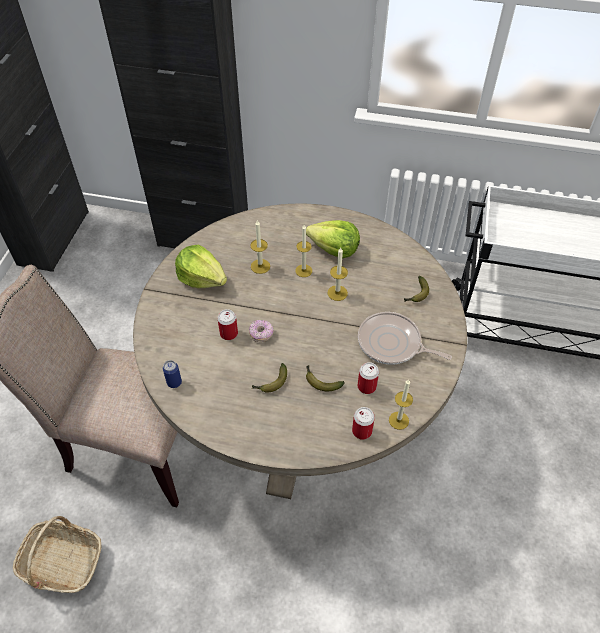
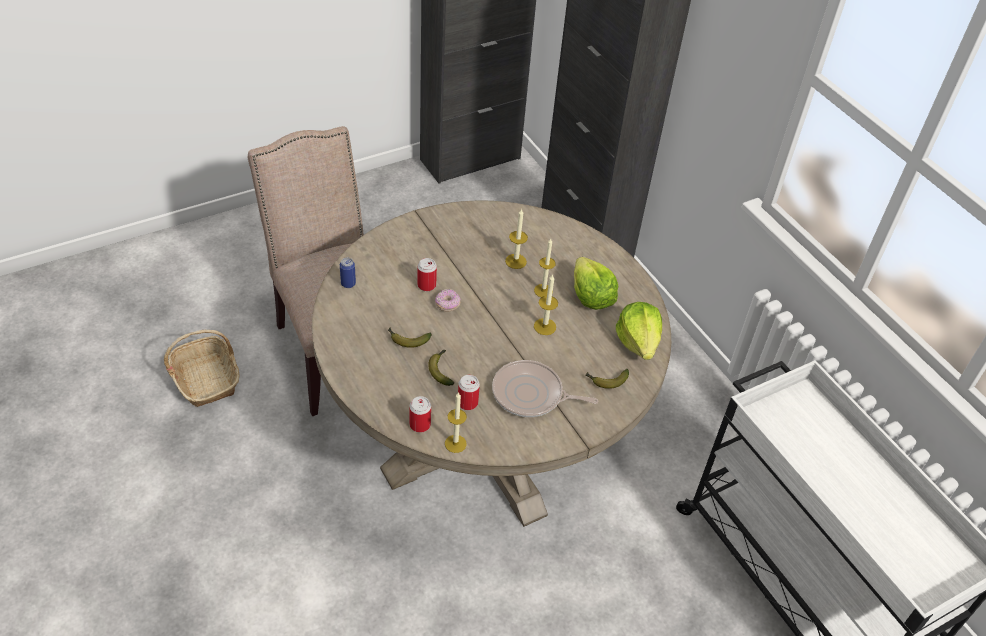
camera: 45 degrees right, 5 degrees down
lettuce [175,244,227,288] -> lettuce moved to [616,302,662,360]
frying pan [358,312,452,365] -> frying pan turned 60 degrees counterclockwise [492,360,599,417]

